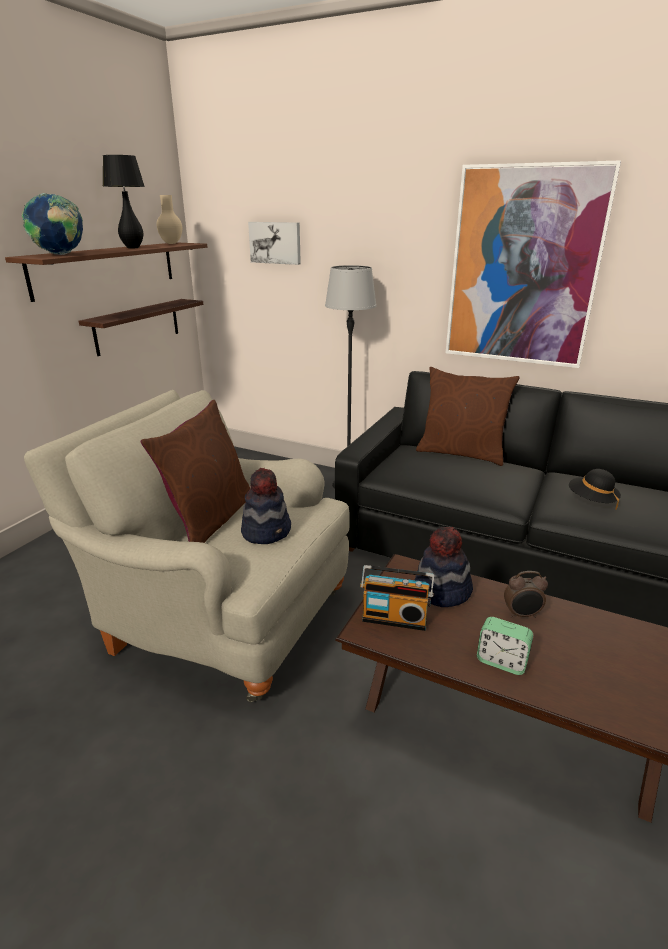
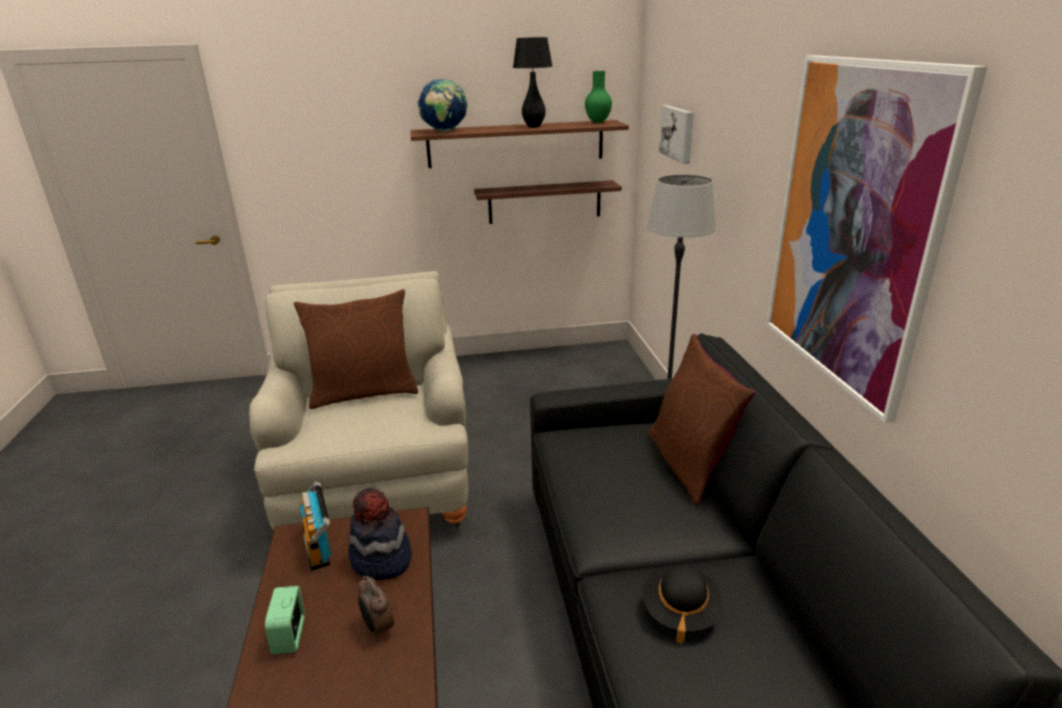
camera: 55 degrees right, 0 degrees up
beige vase [156,195,182,244] -> green vase [585,71,612,123]
hat [241,468,291,544] -> none

